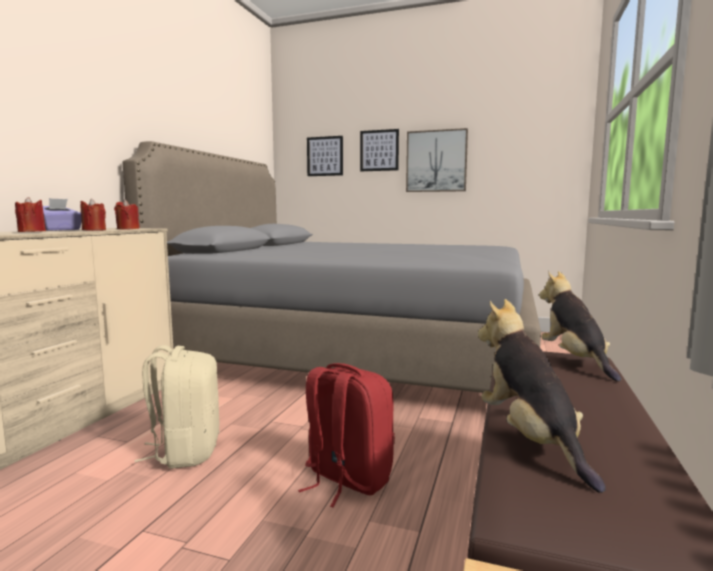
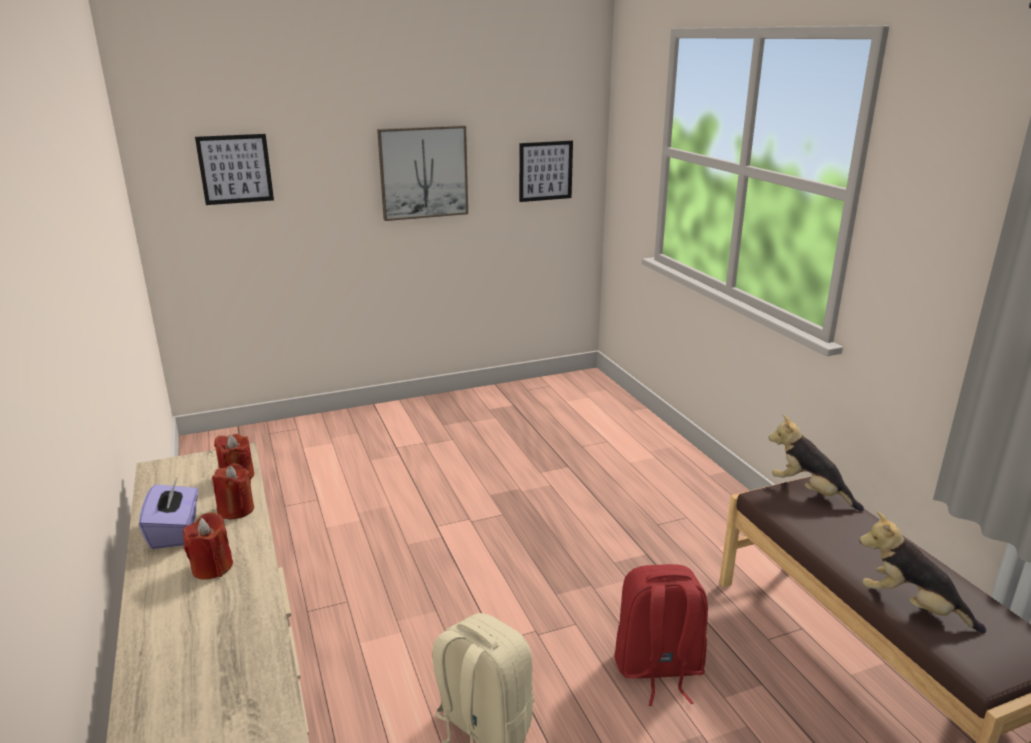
camera: 40 degrees left, 15 degrees up
grey bed [123,141,541,393] -> none
picture [360,129,399,171] -> picture moved to [519,141,573,202]

